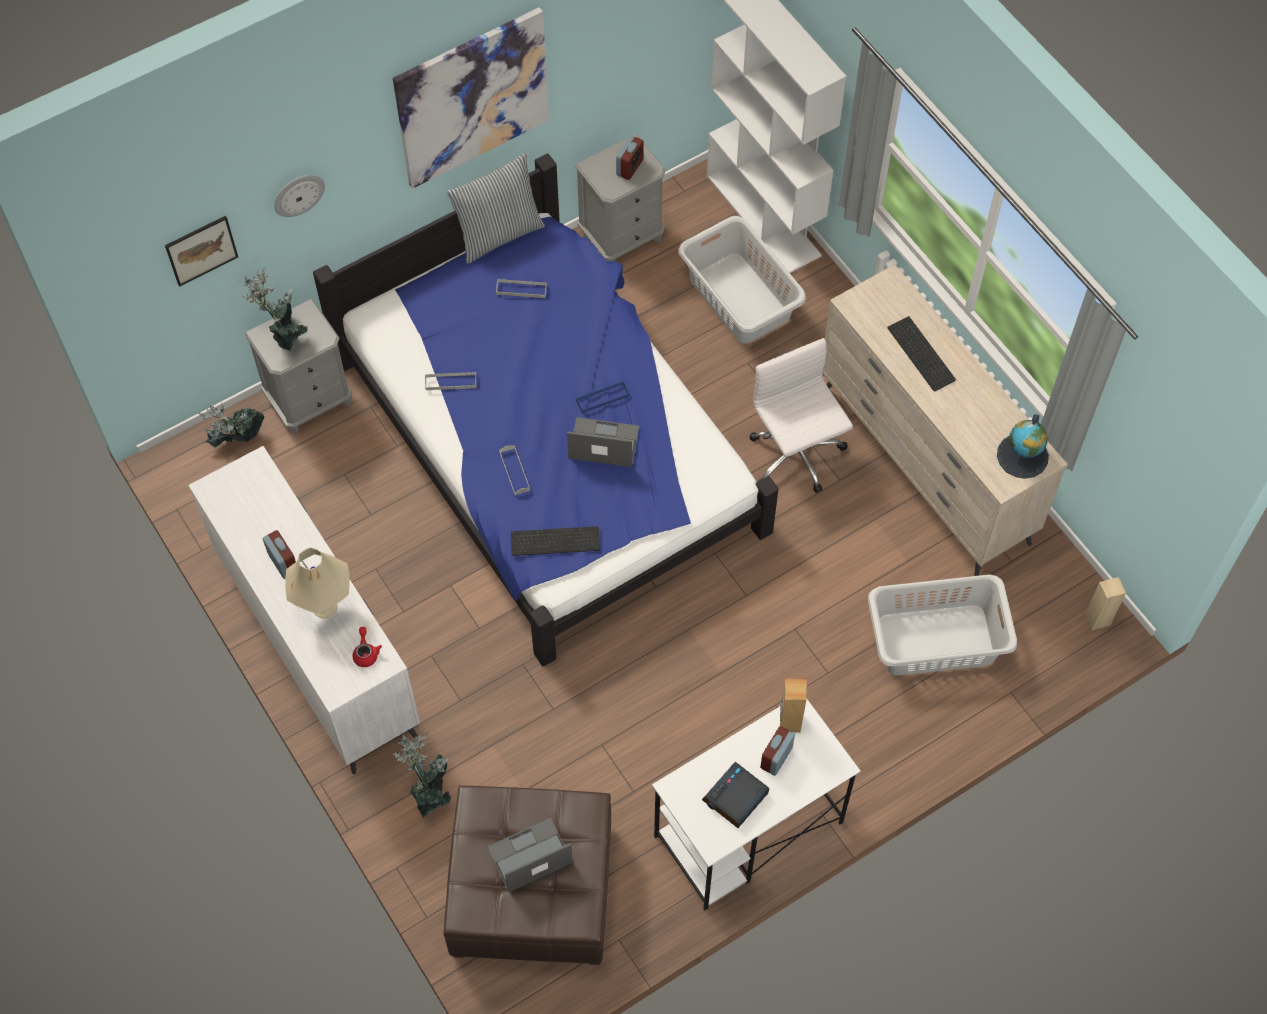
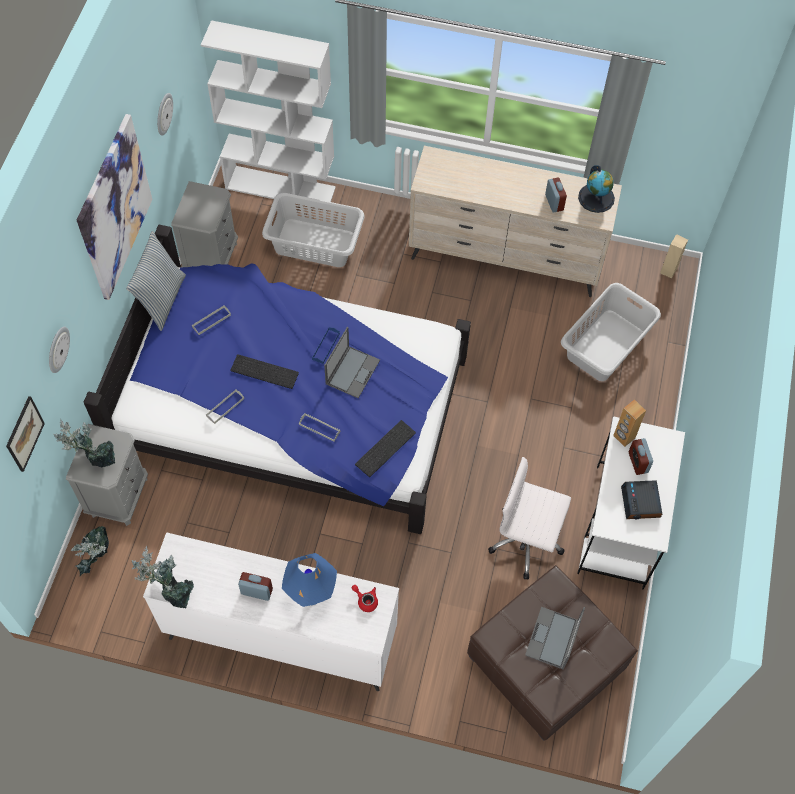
camera: 45 degrees left, 0 degrees up
beige table lamp [285,548,349,618] -> blue table lamp [282,553,337,607]
potted plant [393,732,451,818] -> potted plant moved to [132,546,194,608]
laptop [567,417,639,467] -> laptop turned 150 degrees clockwise [324,327,380,398]
alarm clock [616,135,644,180] -> alarm clock moved to [545,177,567,213]
white office chair [749,338,853,493] -> white office chair moved to [488,457,571,580]
keyboard [887,316,956,391] -> keyboard moved to [230,354,299,389]
none -> wall clock [157,93,173,135]

